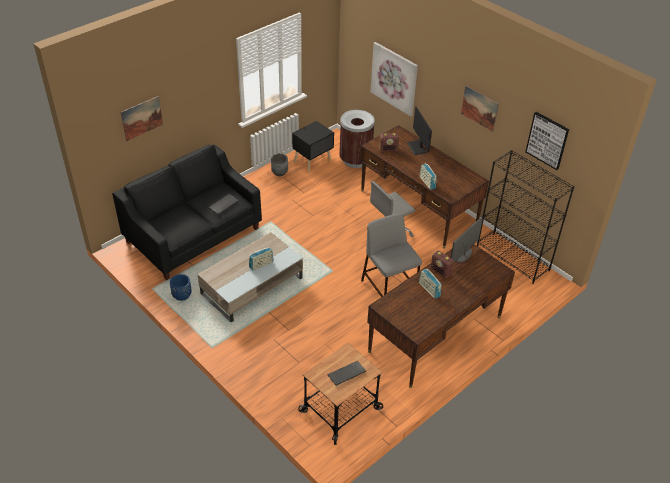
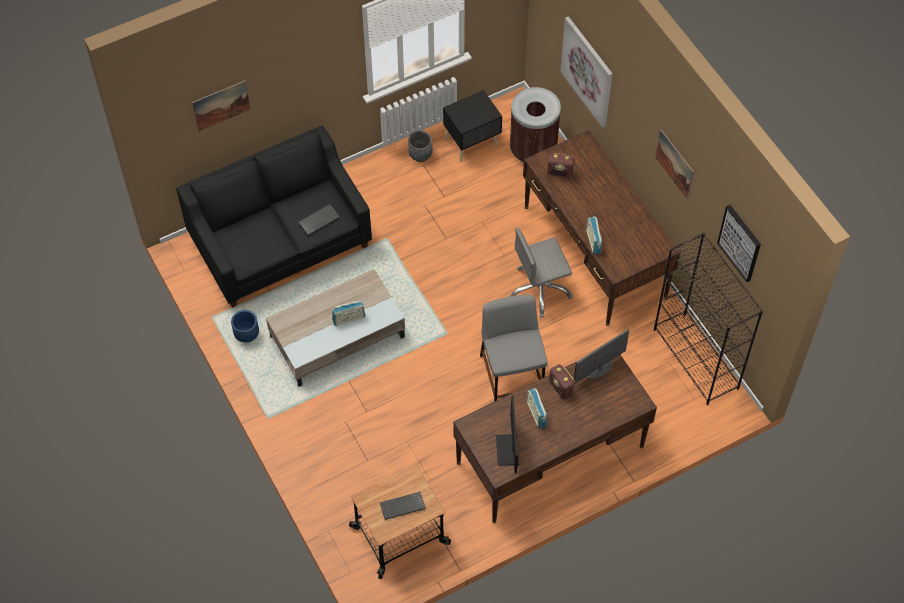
camera: 15 degrees right, 15 degrees up
monitor [407,107,432,155] -> monitor moved to [496,395,519,473]

